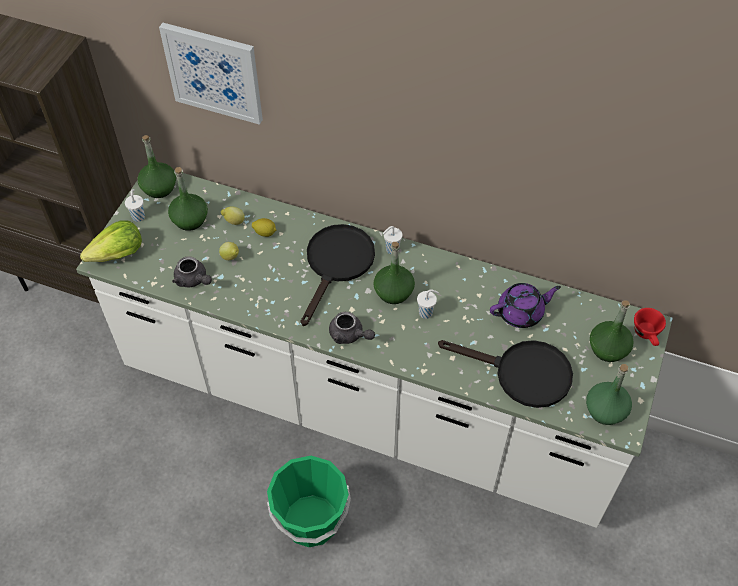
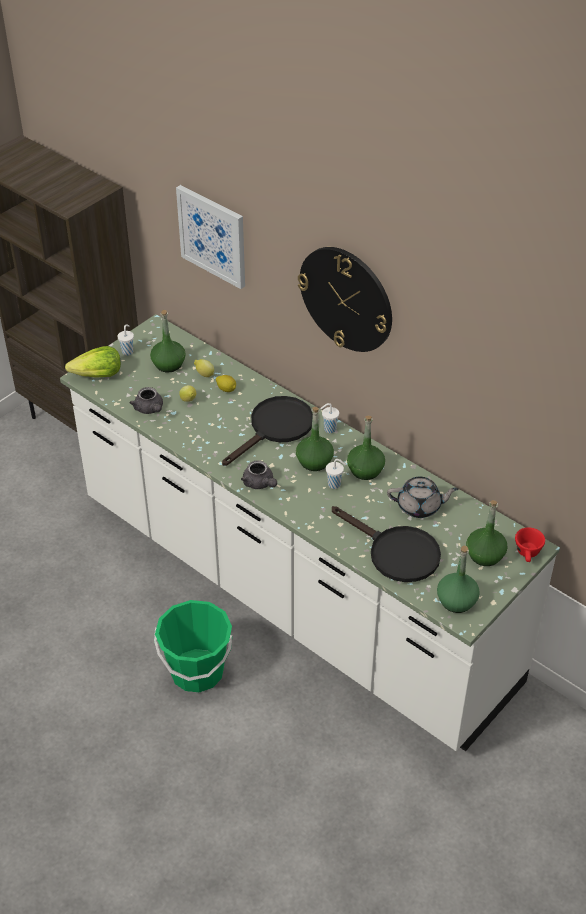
camera: 20 degrees right, 10 degrees down
green bottle [137,135,176,198] -> green bottle moved to [347,416,385,480]
purple teapot [490,283,561,328] -> grey teapot [387,477,459,518]
none -> wall clock [298,247,392,352]

